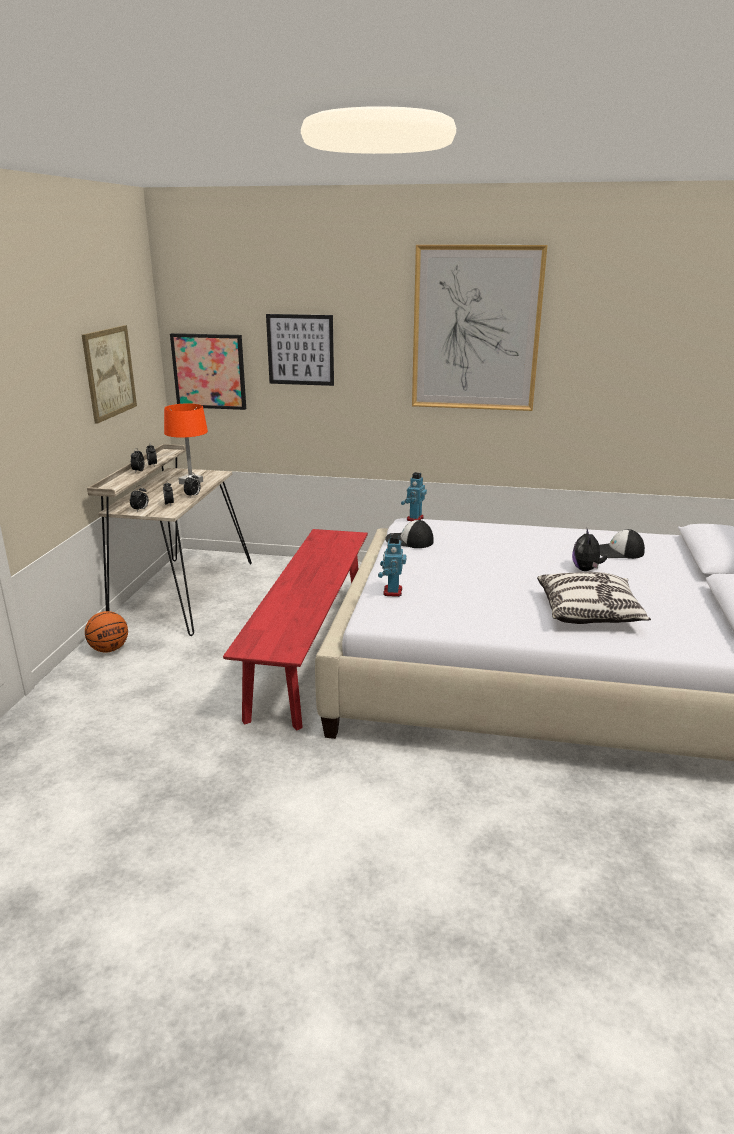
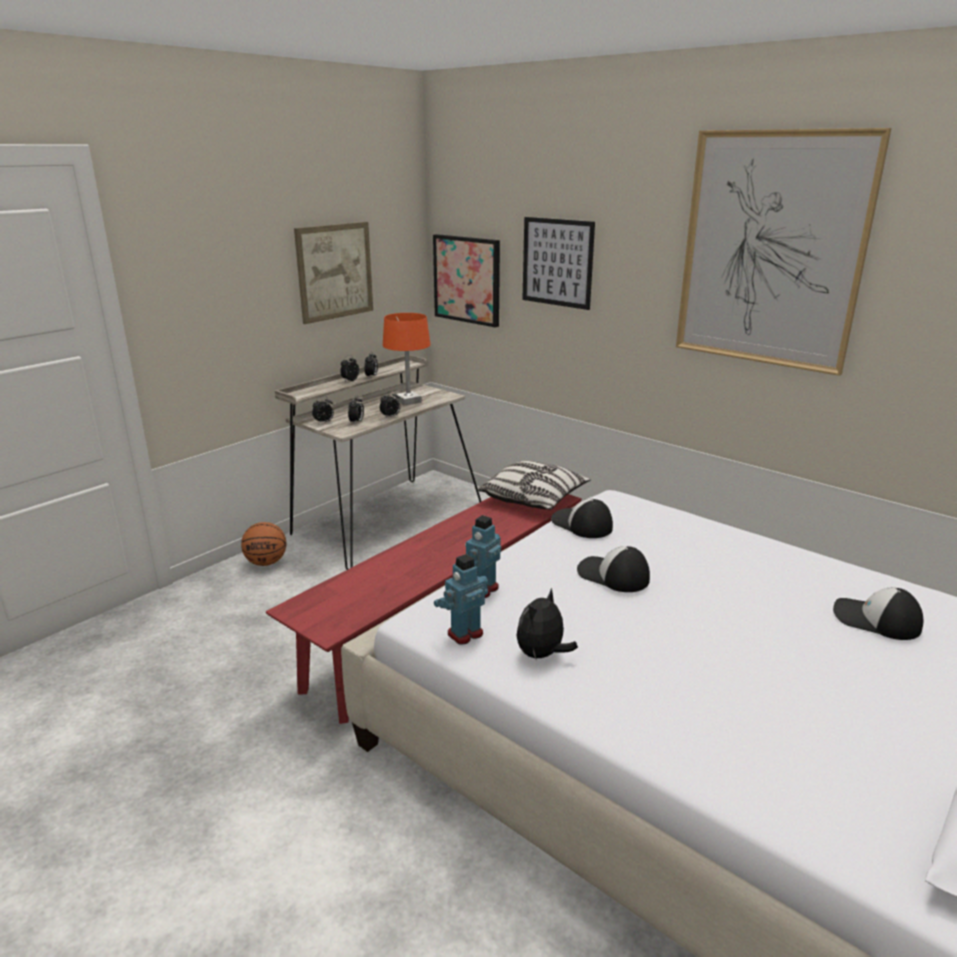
camera: 30 degrees right, 0 degrees up
toy robot [401,472,427,521] -> toy robot moved to [434,554,488,645]
pillow [537,572,651,624] -> pillow moved to [478,460,591,510]
plush toy [572,529,607,571] -> plush toy moved to [517,588,578,659]
none -> cap [577,546,650,592]

